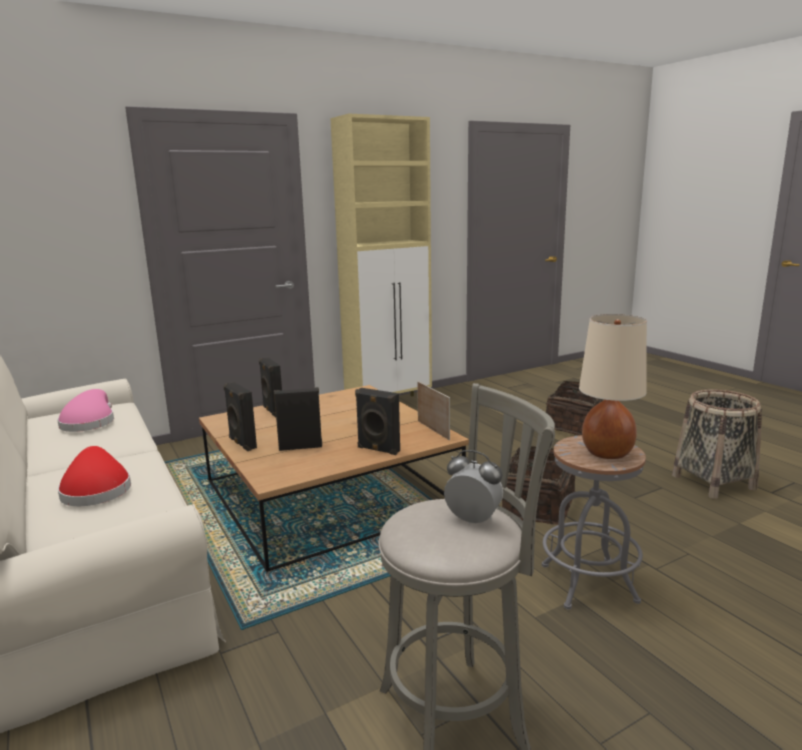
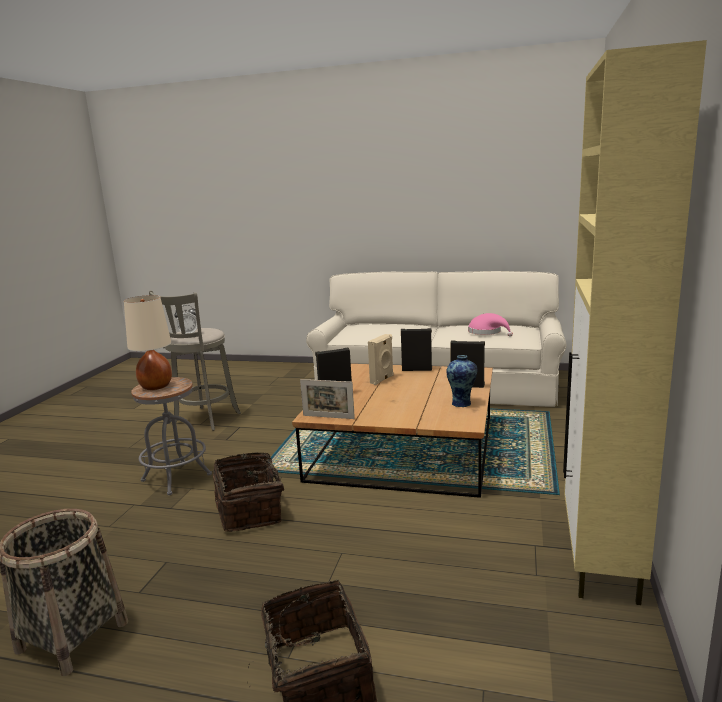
camera: 135 degrees right, 0 degrees up
red hat [58,446,131,506] -> none
black speaker [274,387,322,451] -> beige speaker [368,334,394,385]
none -> vase [446,355,477,408]

